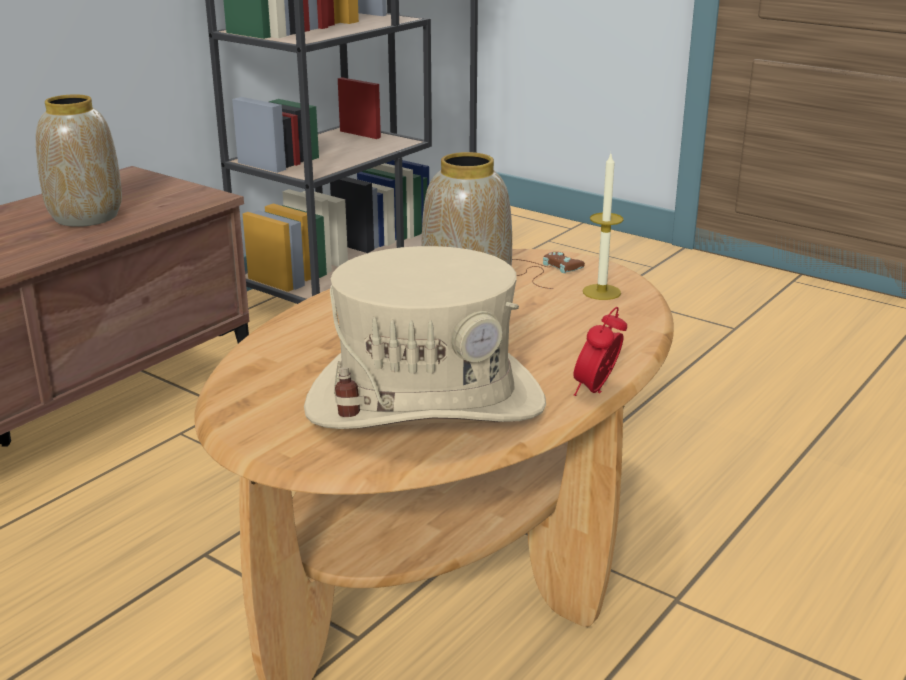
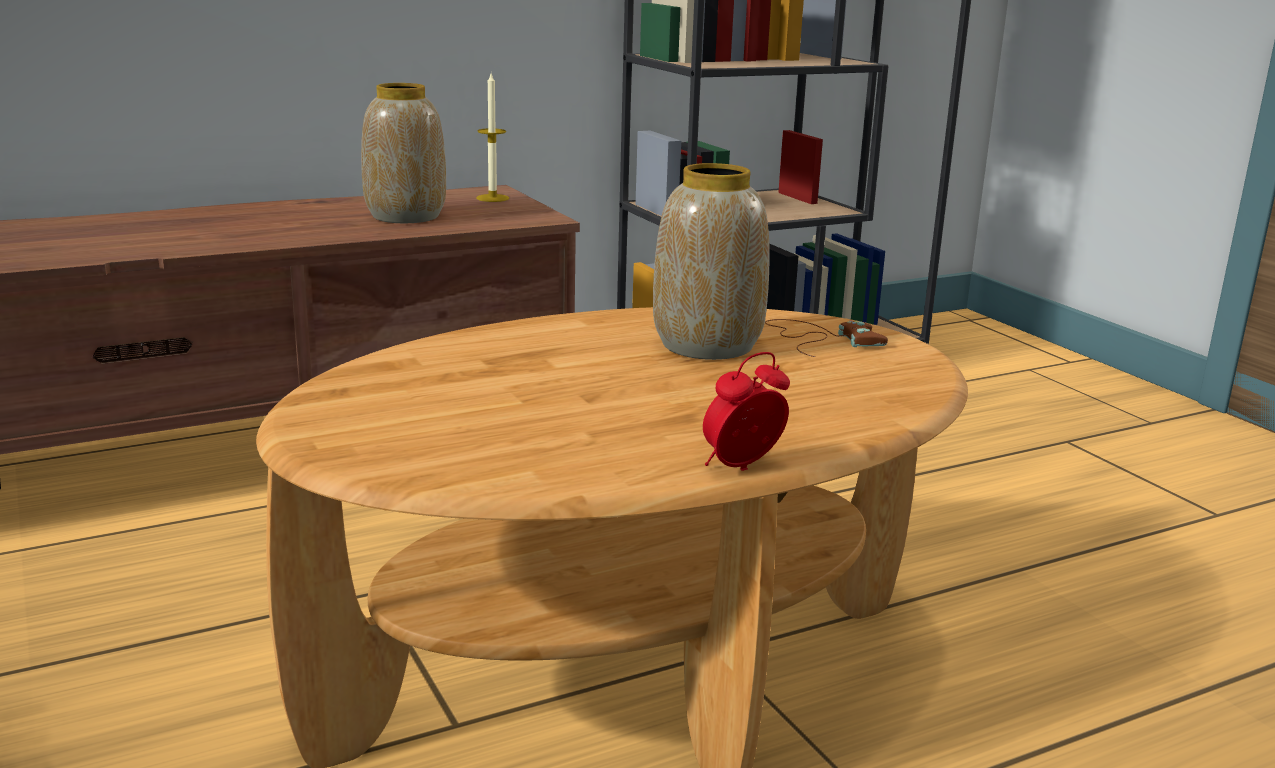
camera: 25 degrees right, 5 degrees down
beige hat [304,246,546,429] -> none
candle [583,154,624,300] -> candle moved to [476,74,509,202]

